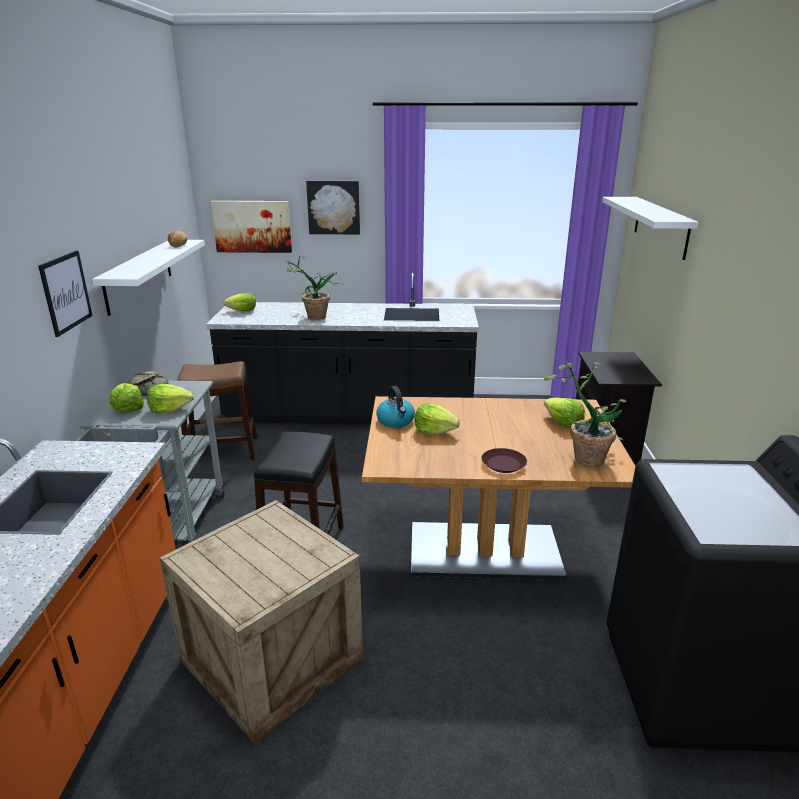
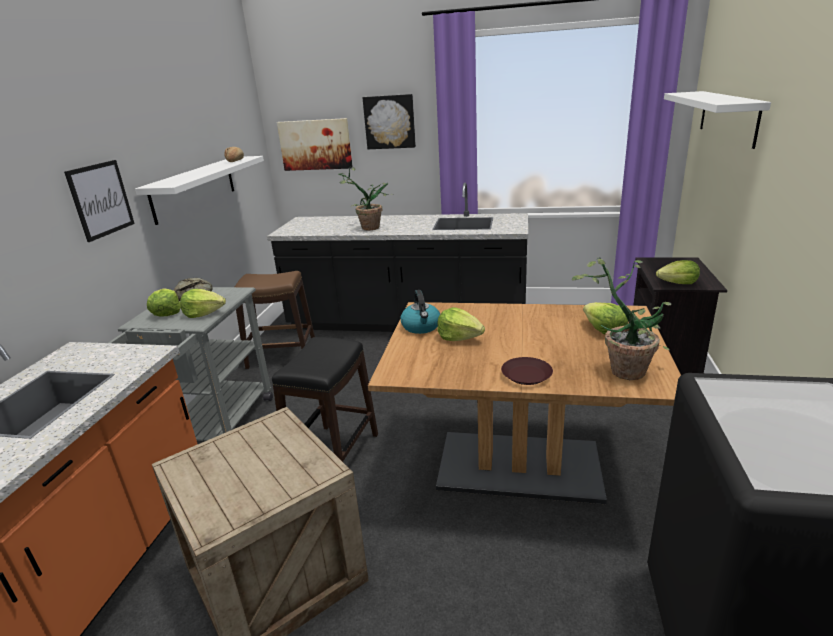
camera: 10 degrees right, 0 degrees up
lettuce [224,293,256,312] -> lettuce moved to [656,260,700,284]

